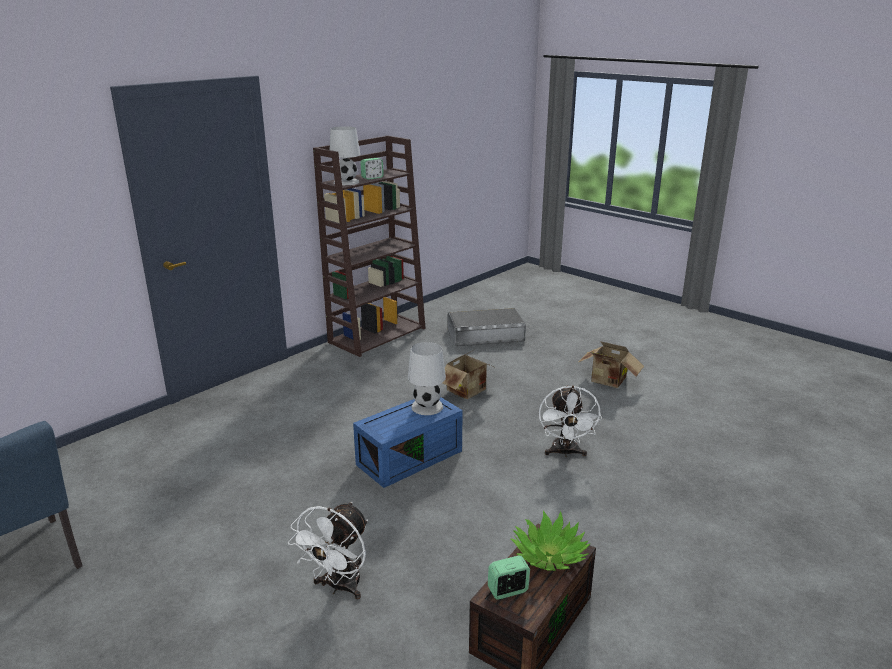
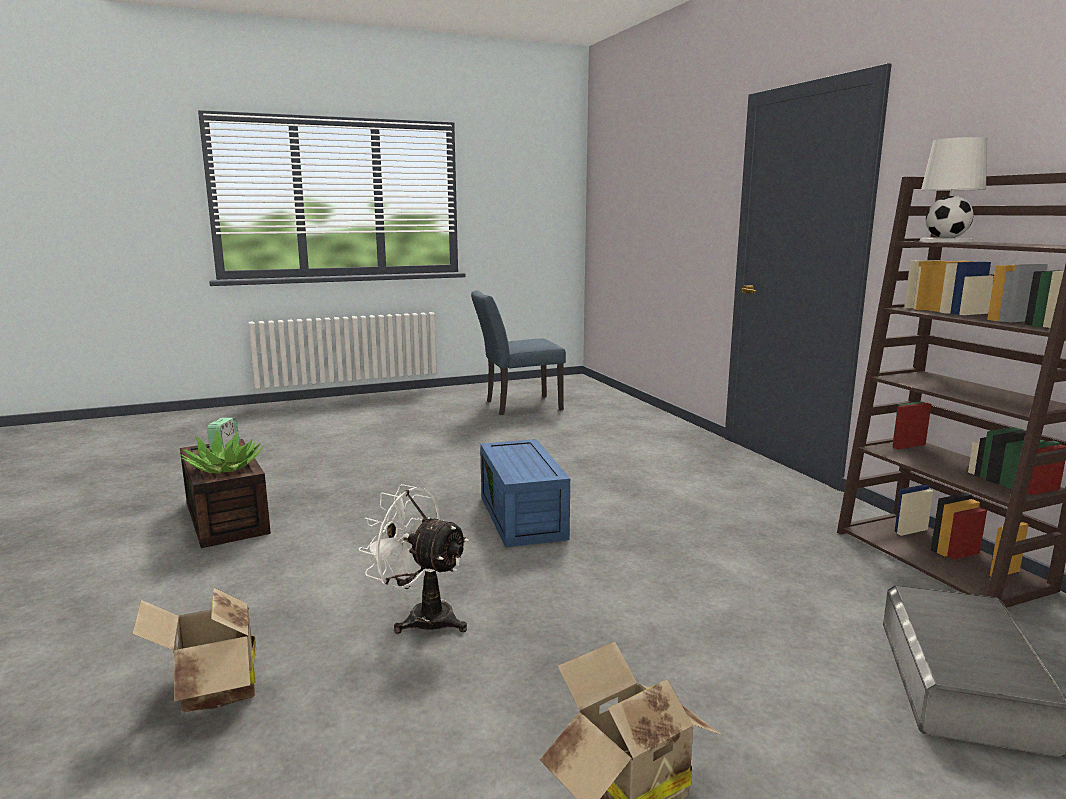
camera: 115 degrees right, 10 degrees down
white fan [288,502,368,600] -> none
alarm clock [361,158,384,180] -> none
white table lamp [408,342,446,415] -> none
cardboard box [443,350,491,399] -> cardboard box moved to [132,587,256,713]

